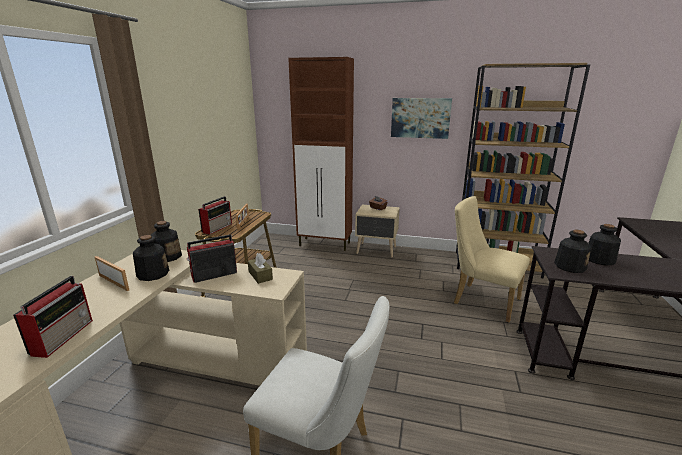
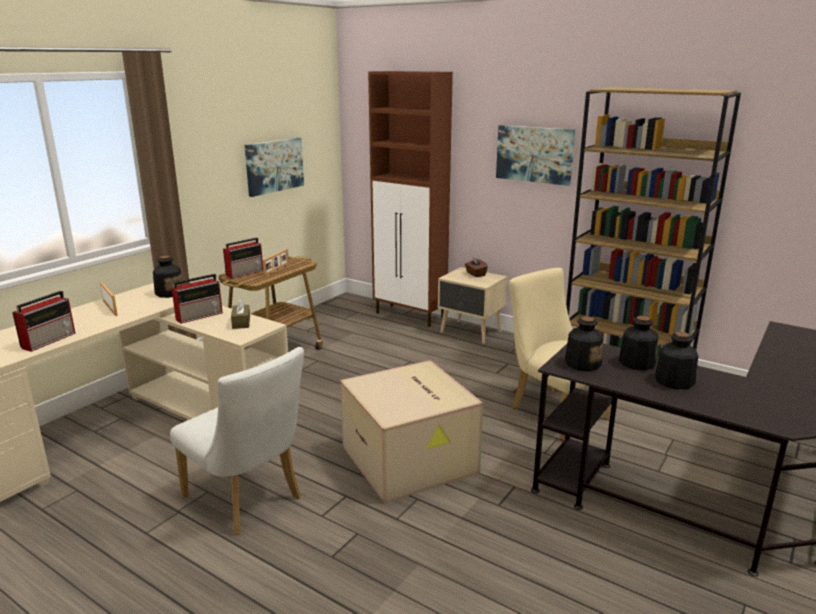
camera: 20 degrees right, 0 degrees up
bottle [133,235,169,281] -> bottle moved to [655,332,698,390]
radio [186,234,237,283] -> radio turned 150 degrees clockwise [171,274,223,324]
none -> picture [245,138,304,197]
none -> cardboard box [340,360,483,503]

